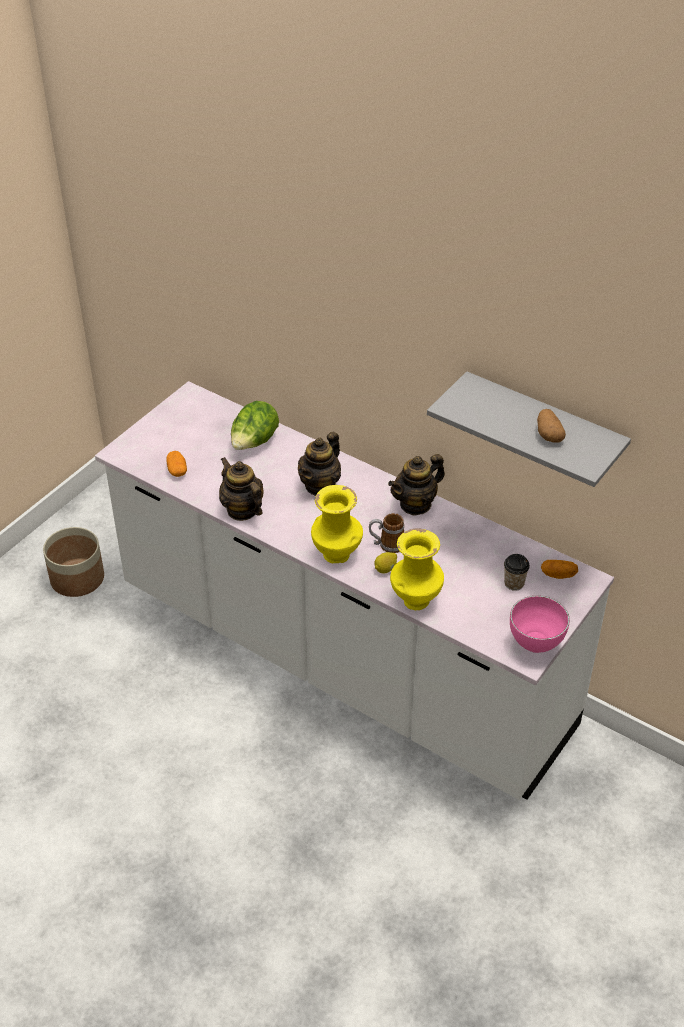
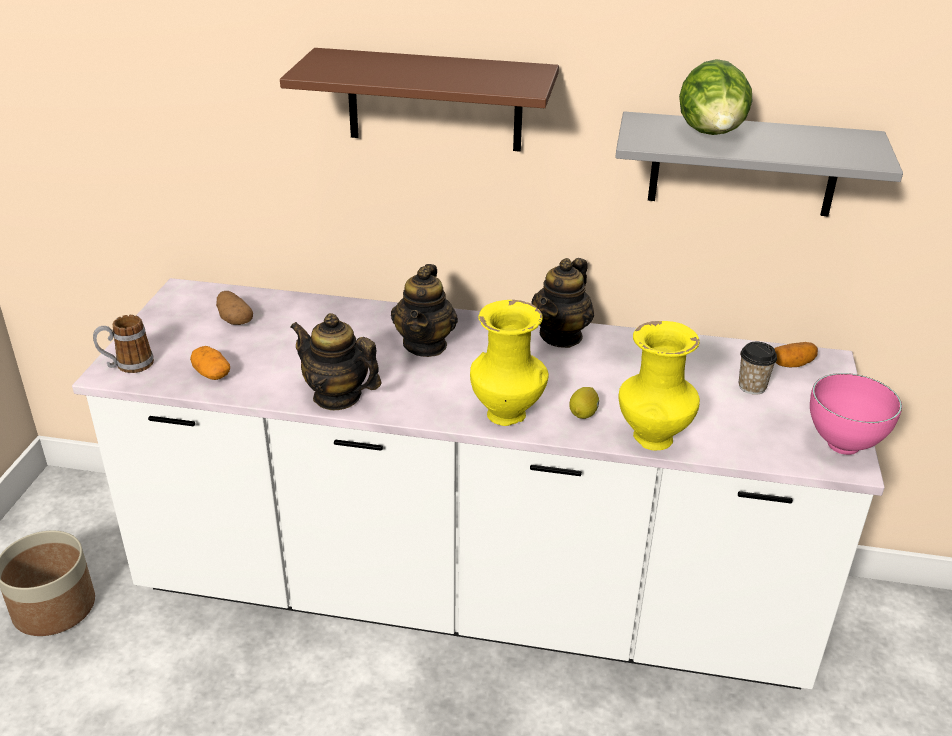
camera: 25 degrees left, 10 degrees down
lettuce [231,401,279,450] -> lettuce moved to [679,59,752,135]
mug [369,513,404,553] -> mug moved to [93,315,154,373]
potato [537,409,566,443] -> potato moved to [216,291,253,325]
none -> brown shelf [280,48,559,152]

